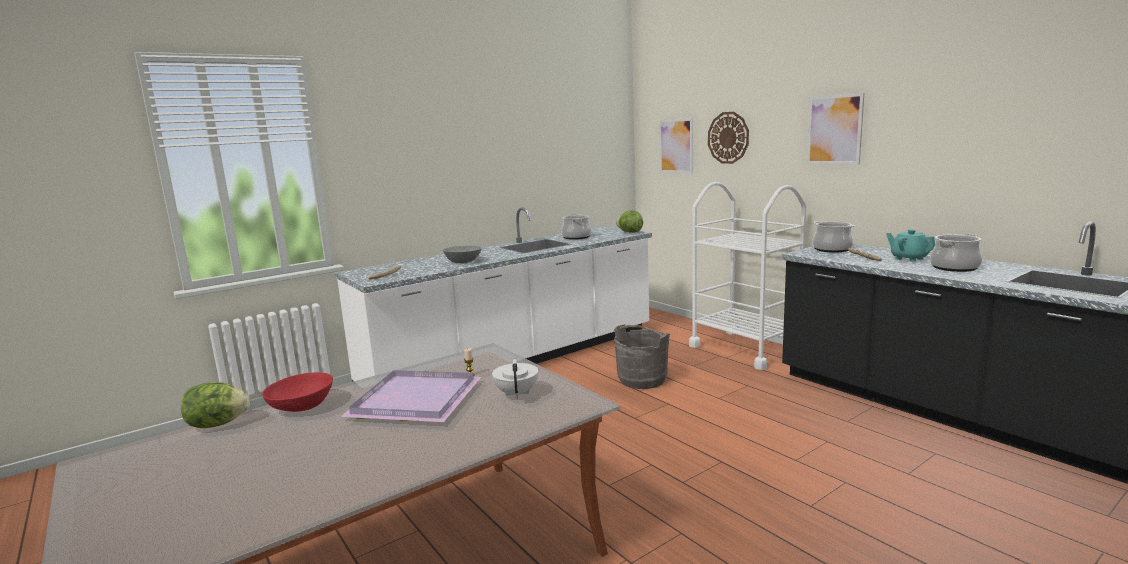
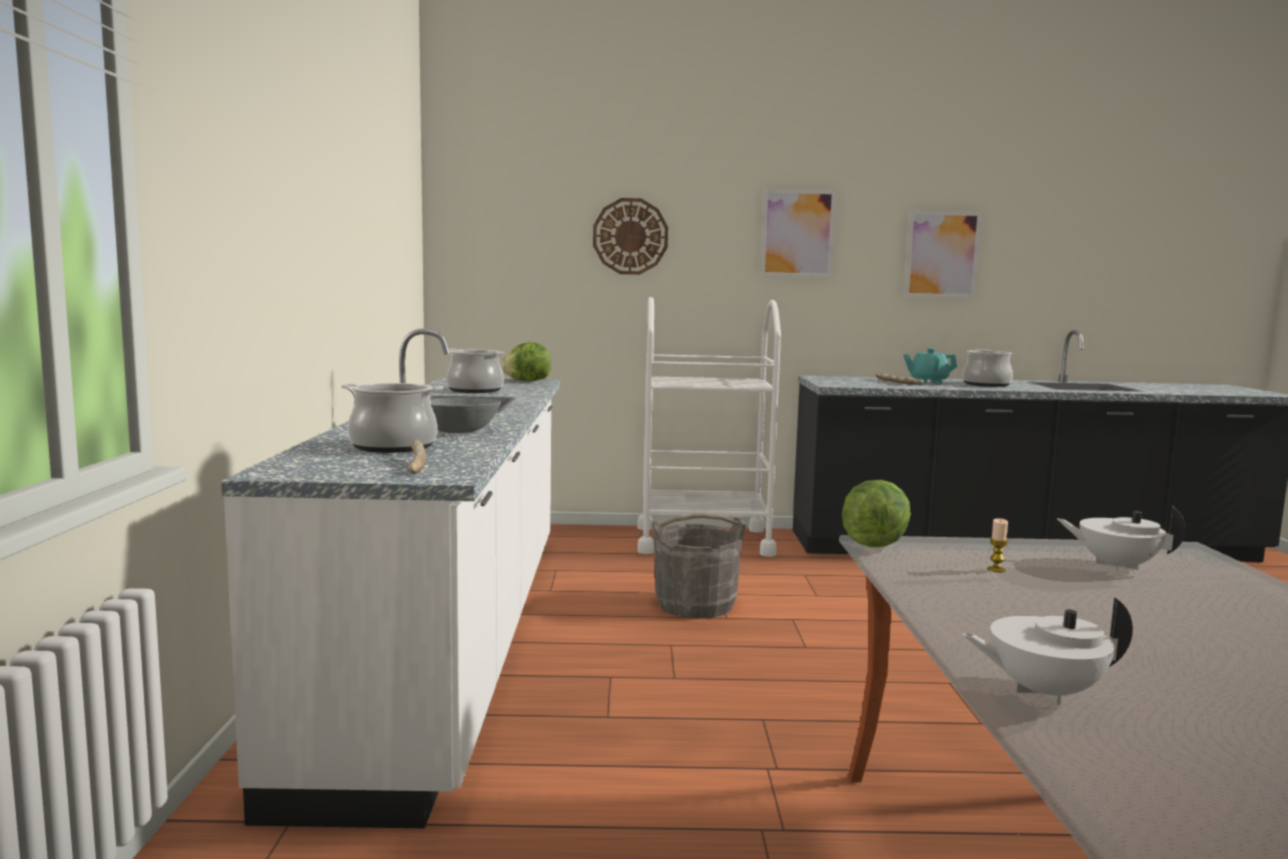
camera: 55 degrees left, 5 degrees down
lettuce [181,382,250,428] -> lettuce moved to [842,480,911,547]
red bowl [262,372,333,412] -> white teapot [962,597,1133,705]
purple tray [341,370,481,422] -> none
picture [659,118,693,173] -> picture moved to [904,210,982,298]
cooking pot [813,221,855,253] -> cooking pot moved to [341,383,443,453]

